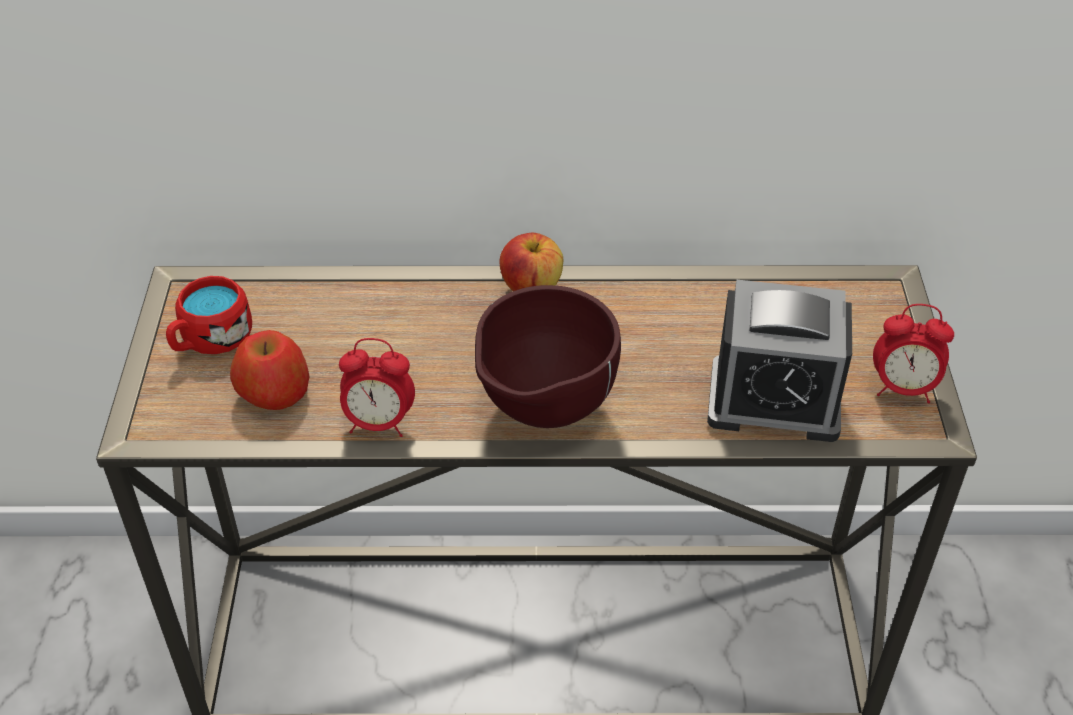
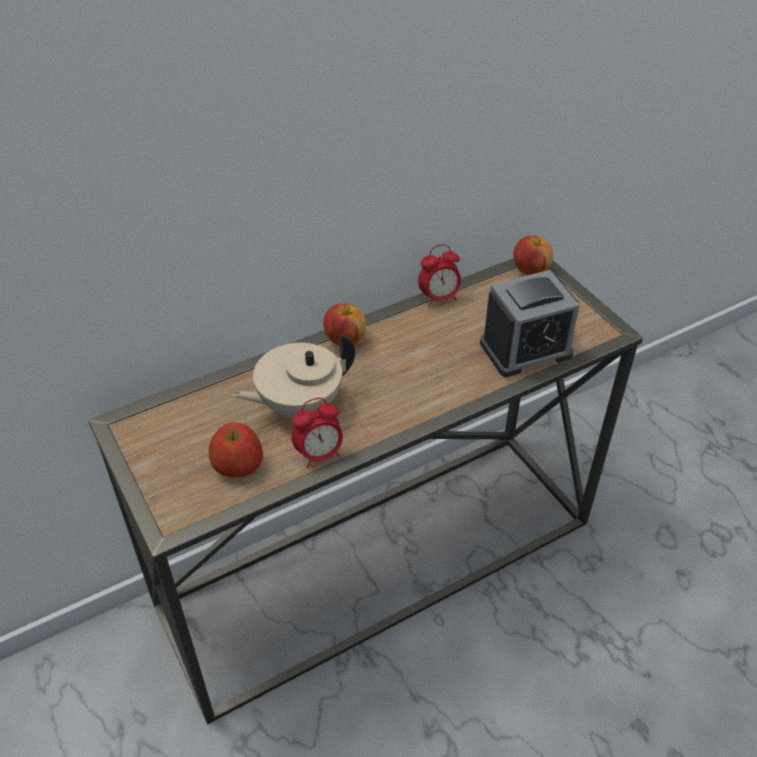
camera: 30 degrees left, 0 degrees up
red mug [166,276,252,354] -> none
brown bowl [475,285,621,428] -> none
alarm clock [873,304,954,404] -> alarm clock moved to [418,244,461,307]
none -> beige teapot [231,334,355,417]
none -> apple [513,236,553,275]

